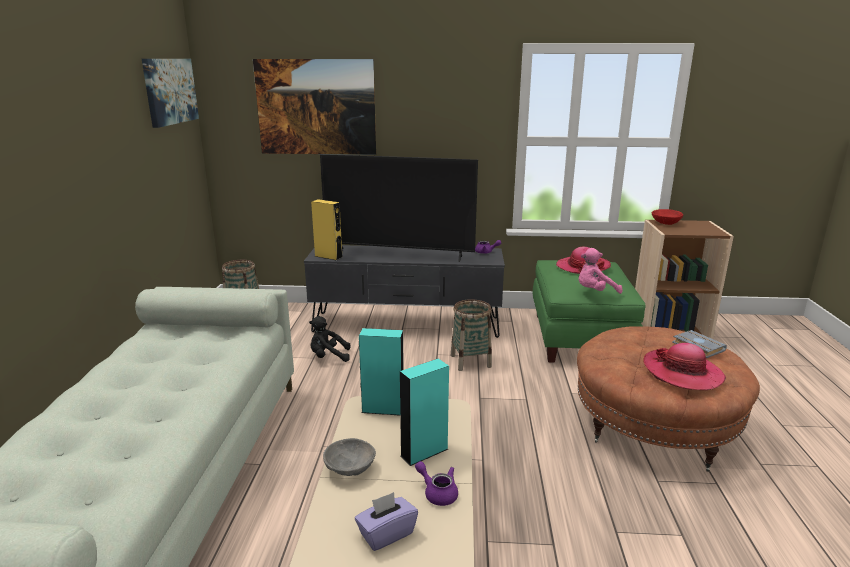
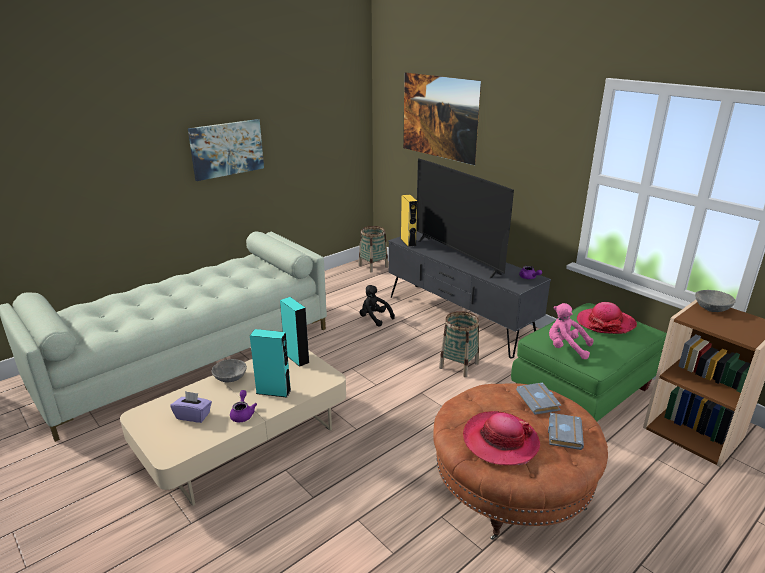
camera: 45 degrees right, 5 degrees up
picture [142,59,199,128] -> picture moved to [188,119,264,181]
red bowl [652,209,683,225] -> grey bowl [695,290,736,312]
none -> grey book [516,382,561,415]

